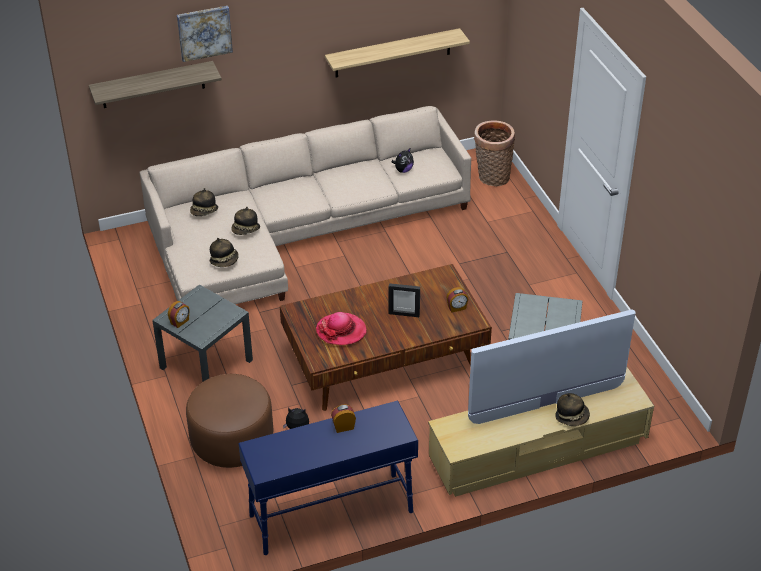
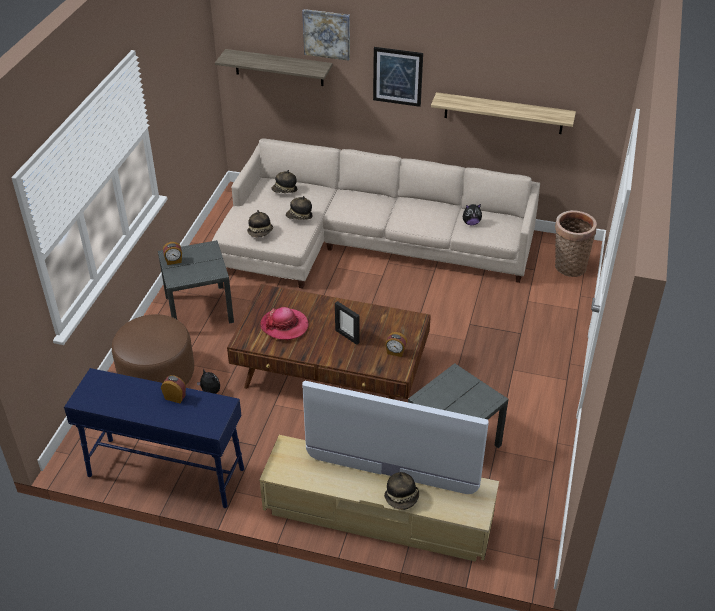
camera: 35 degrees right, 0 degrees up
none -> picture [373,47,423,107]

